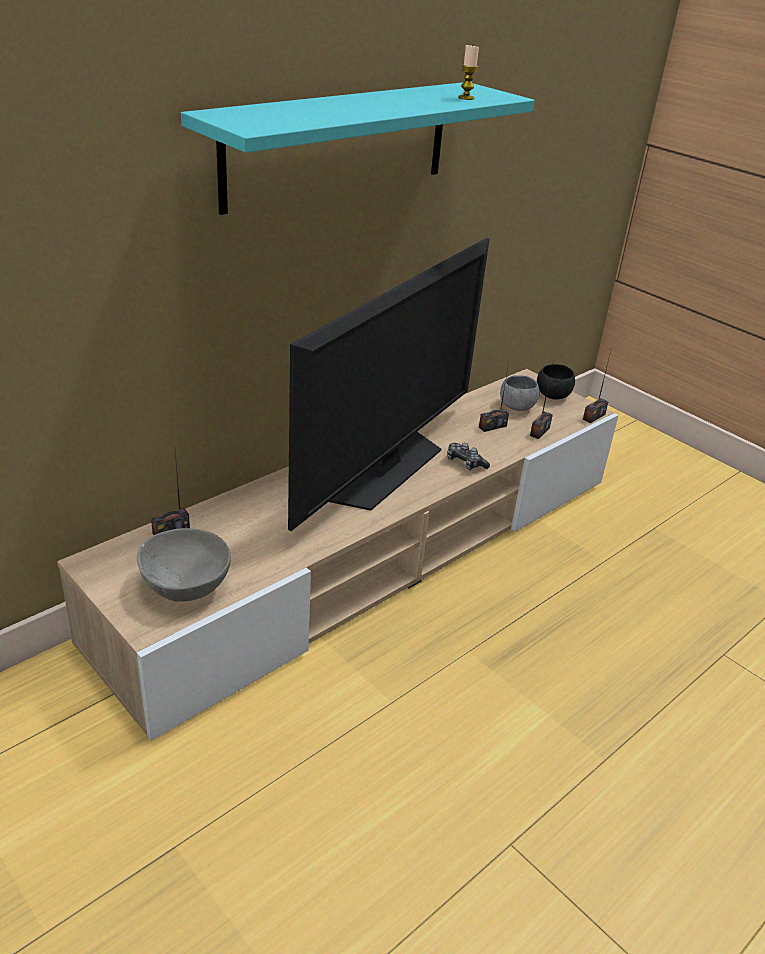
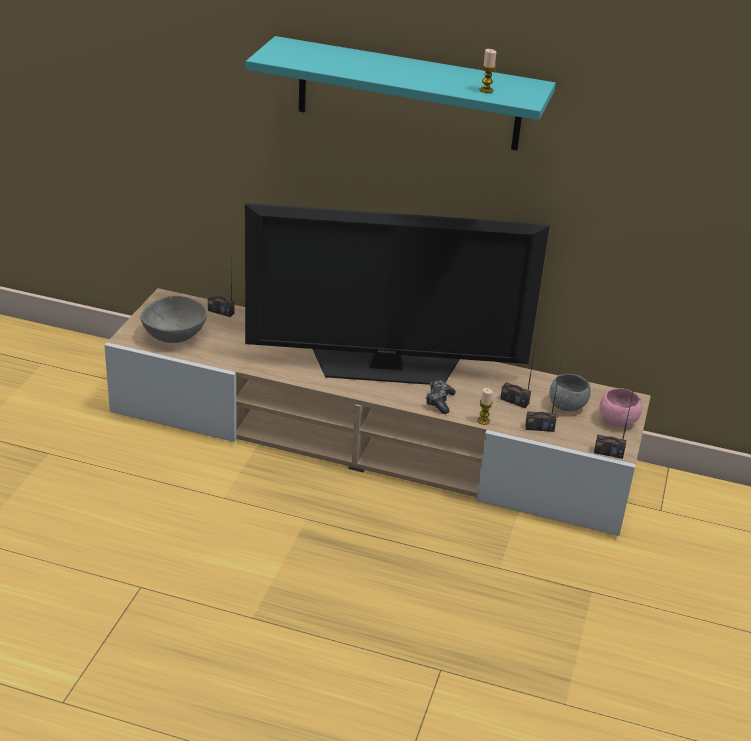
camera: 60 degrees right, 0 degrees up
black bowl [537,364,575,399] -> pink bowl [600,388,643,427]
none -> candle [477,388,493,425]

